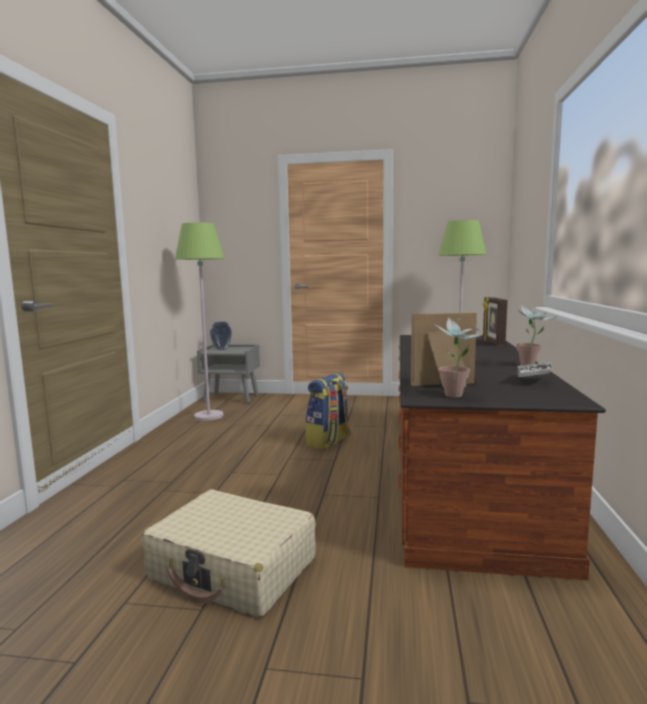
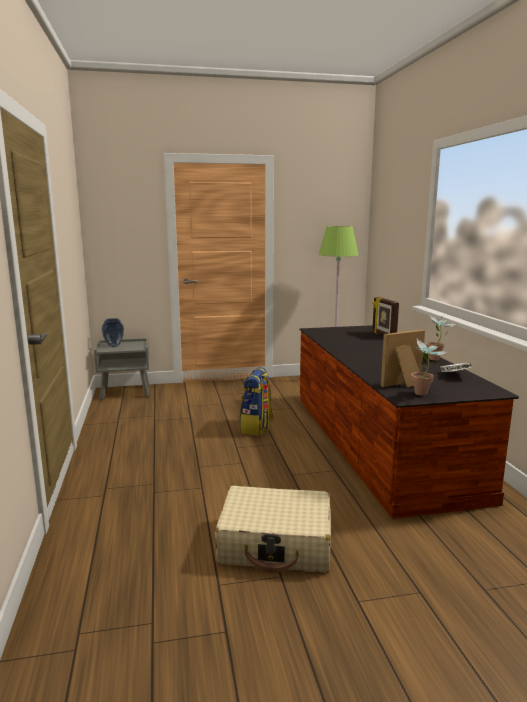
camera: 20 degrees left, 5 degrees up
green floor lamp [175,222,225,421] -> none

